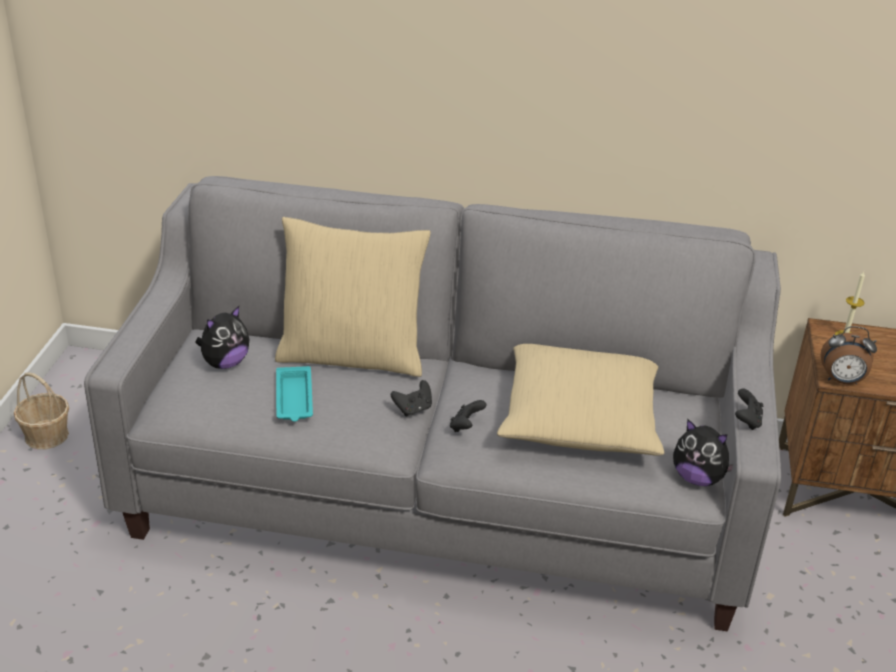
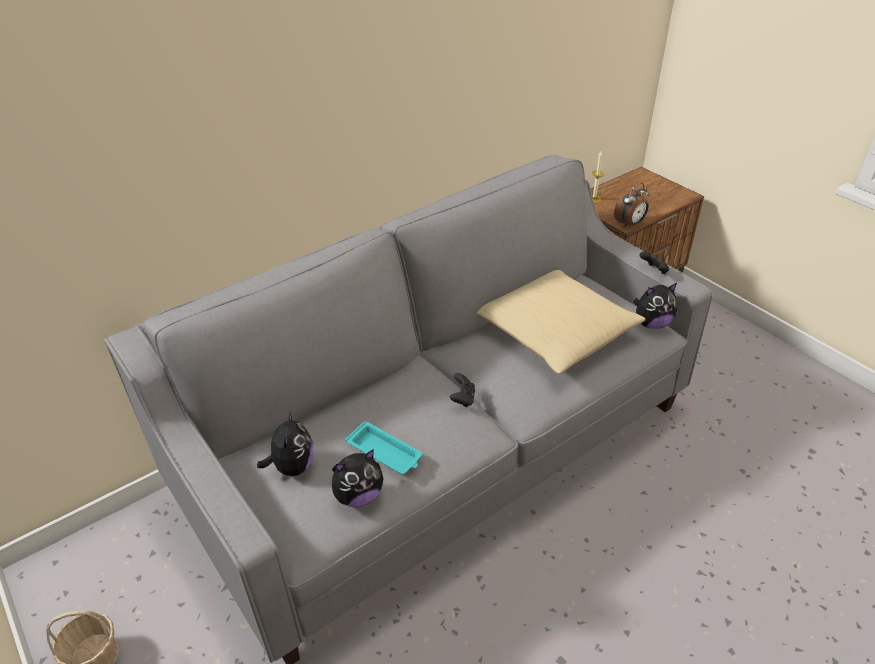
camera: 45 degrees left, 5 degrees up
beige pillow [275,217,431,377] -> none
black game controller [450,400,486,432] -> none
none -> plush toy [332,449,383,507]

